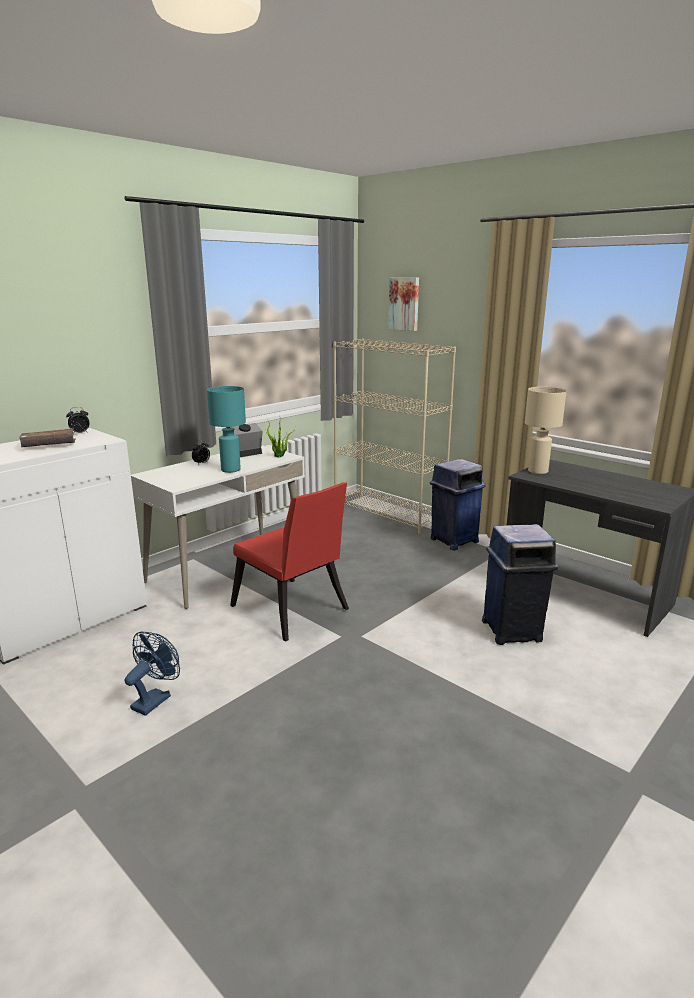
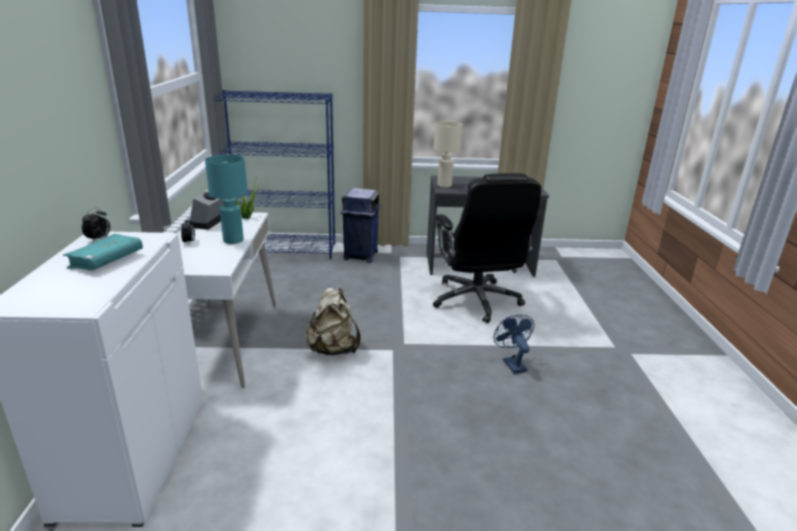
camera: 45 degrees left, 5 degrees up
brown book [19,428,76,447] -> turquoise book [63,234,143,271]
blue fan [125,632,180,716] -> blue fan moved to [494,314,534,374]
red chair [230,482,349,642] -> beige backpack [306,288,361,355]
beige bookcase [333,339,456,535] -> blue bookcase [214,90,335,259]
picture [388,277,419,331] -> none
blue trash can [482,524,558,645] -> black office chair [433,173,541,323]

